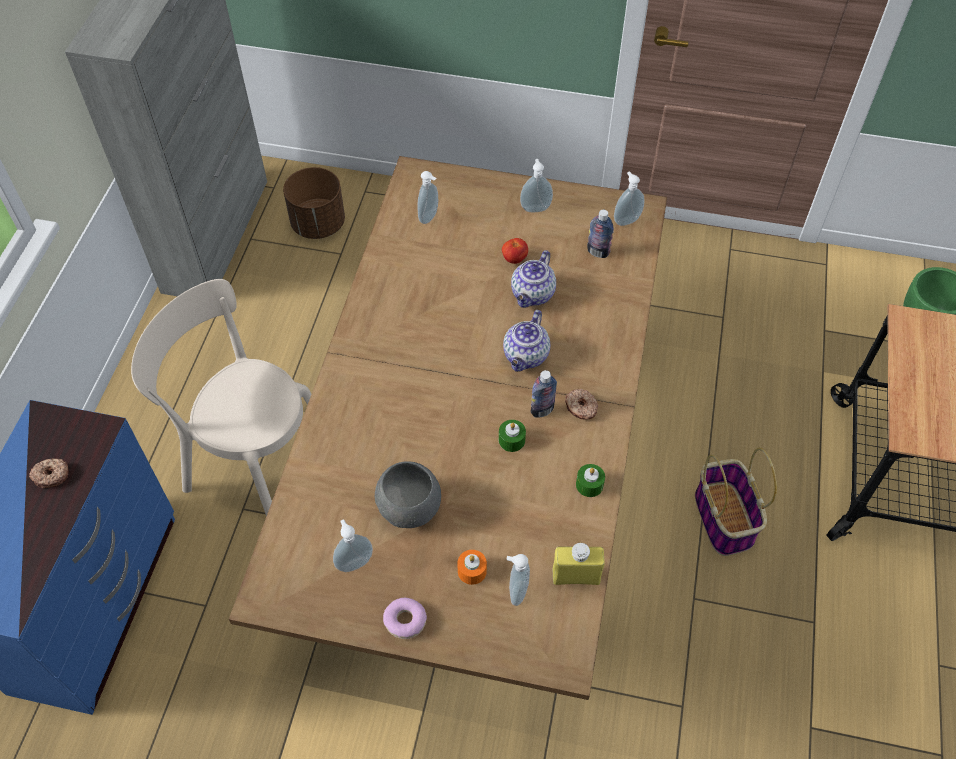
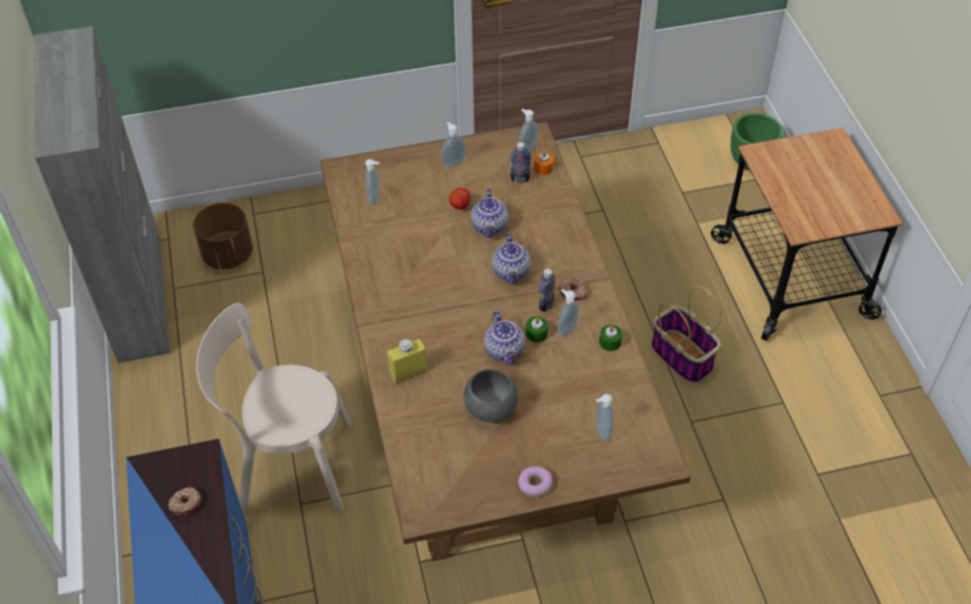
camera: 25 degrees left, 5 degrees down
soap dispenser [333,519,373,572] -> soap dispenser moved to [558,289,579,336]
orange candle [457,550,487,585] -> orange candle moved to [534,151,554,175]
yellow bottle [553,543,605,585] -> yellow bottle moved to [387,339,427,383]
none -> teapot [484,310,525,365]

